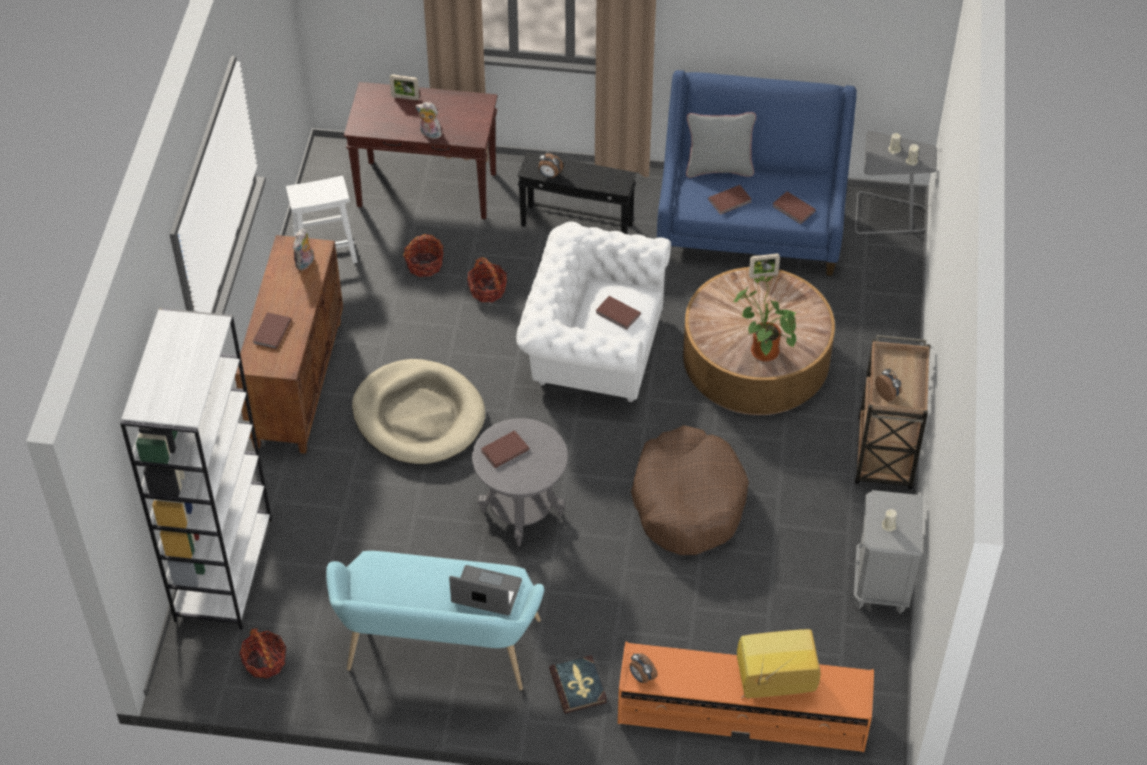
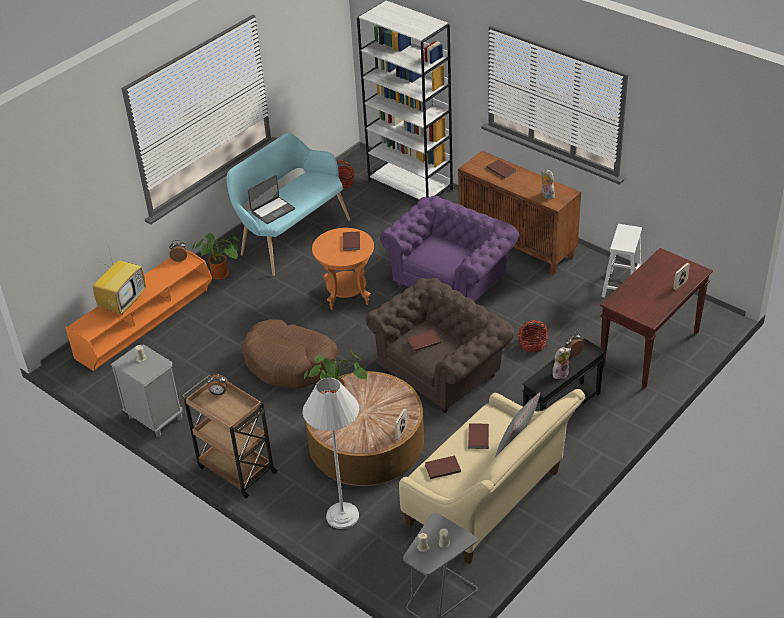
camera: 125 degrees right, 10 degrees down
beige dog bed [352,359,485,465] -> purple armchair [380,196,520,302]
basket [403,234,444,277] -> none
plush toy [416,102,442,139] -> plush toy moved to [552,347,571,379]
grey side table [472,418,568,546] -> orange side table [312,228,374,310]
white armchair [516,222,671,402] -> brown armchair [366,278,515,413]
book [549,655,607,714] -> potted plant [192,233,240,280]
blue sofa [657,70,857,276] -> beige sofa [399,389,585,564]
none -> white floor lamp [303,377,359,529]

